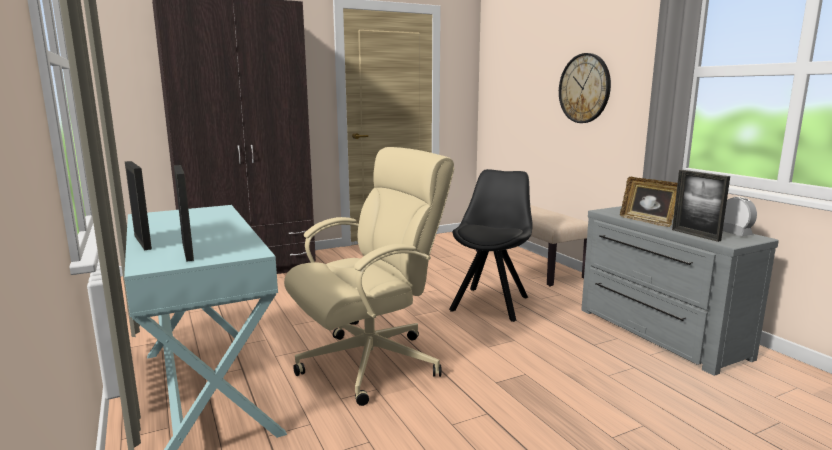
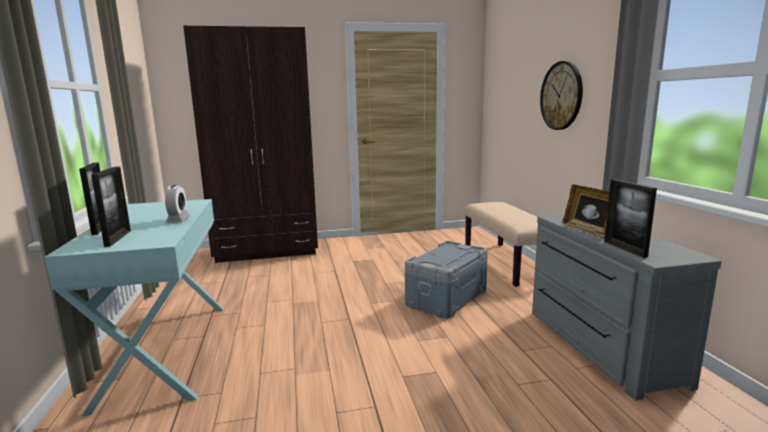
camera: 15 degrees right, 0 degrees up
beige office chair [284,147,454,406] -> none
black chair [449,169,533,322] -> grey storage box [405,241,488,319]
alarm clock [723,196,757,236] -> alarm clock moved to [165,185,190,223]

